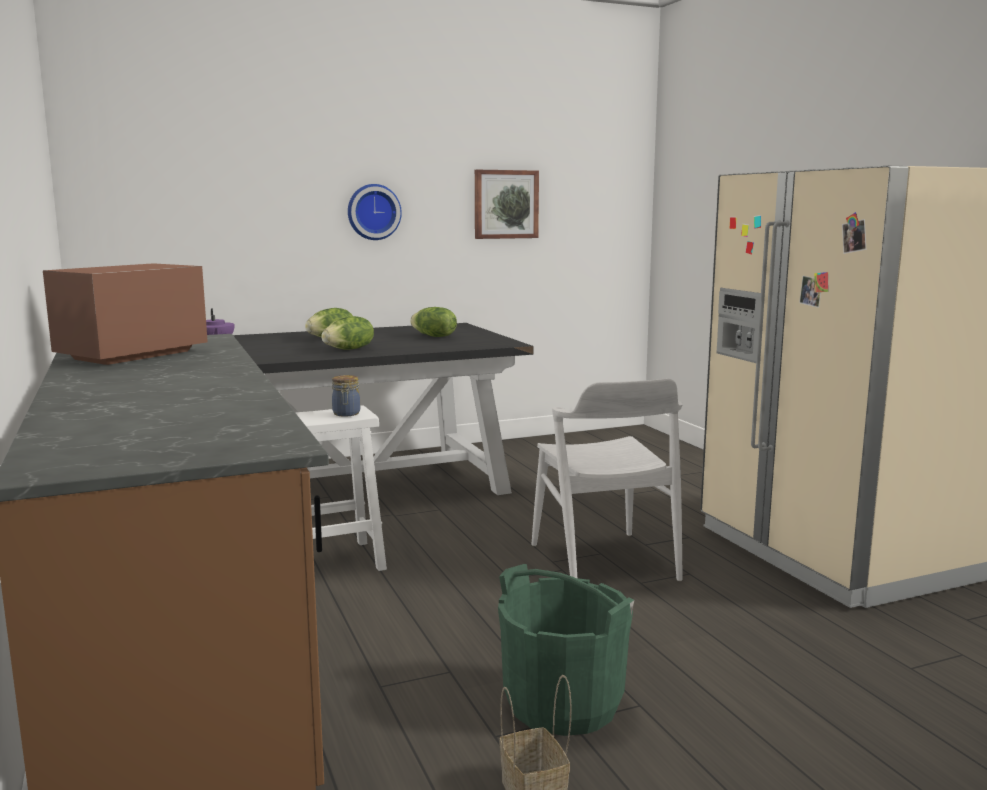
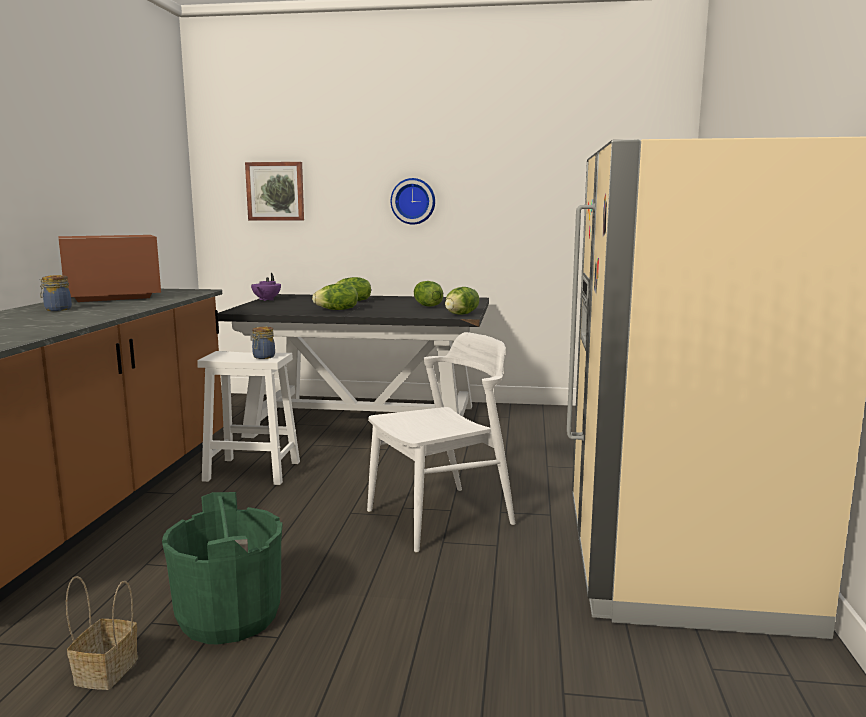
camera: 30 degrees right, 0 degrees up
picture [475,170,539,239] -> picture moved to [245,162,304,221]
white chair [531,378,683,581] -> white chair turned 135 degrees counterclockwise [367,332,515,553]
none -> jar [40,275,72,311]
none -> lettuce [445,287,479,315]

